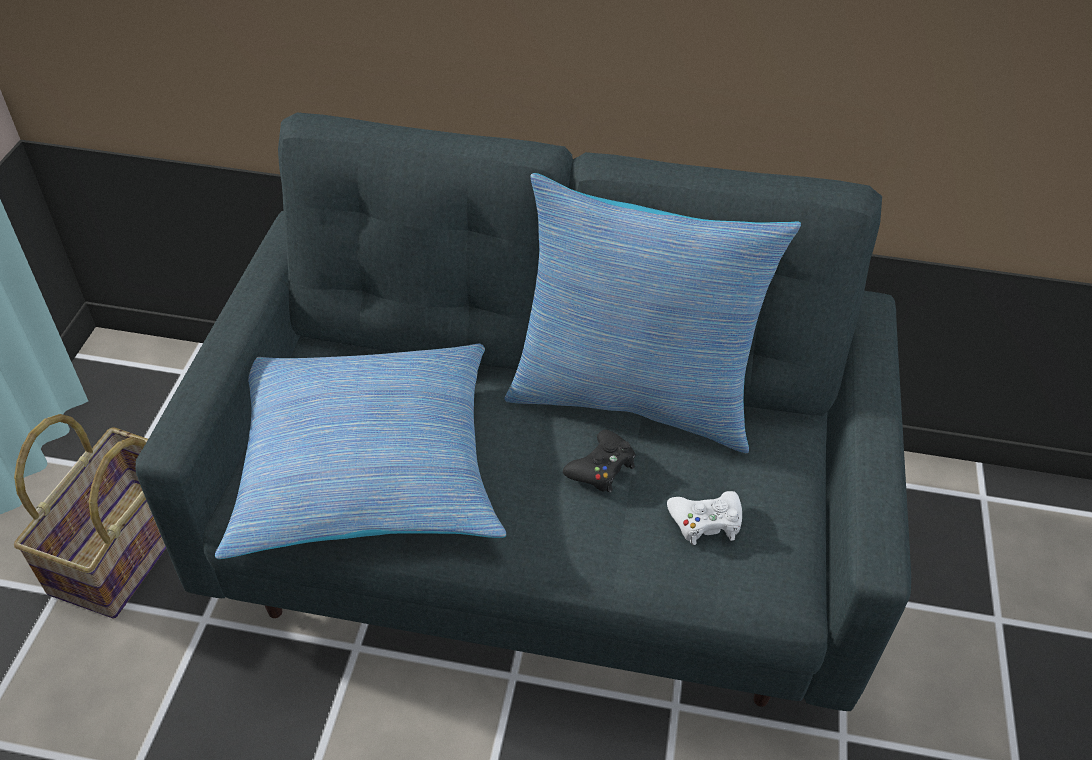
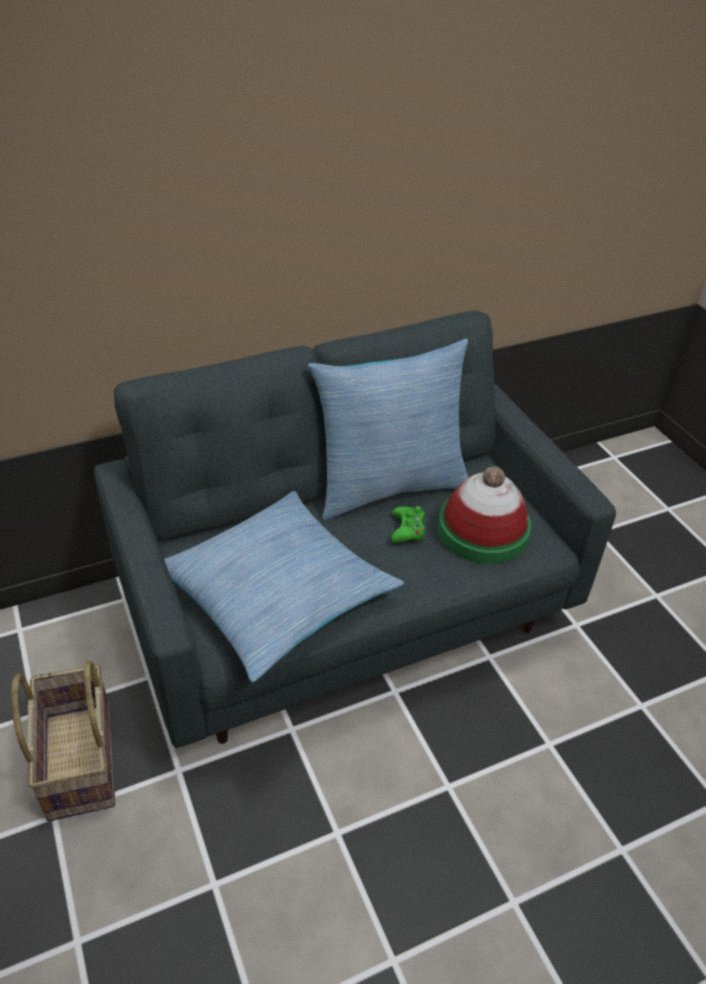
camera: 35 degrees left, 5 degrees down
black game controller [563,429,635,492] -> green game controller [391,506,425,543]
white game controller [667,491,742,545] -> hat [438,466,531,564]

